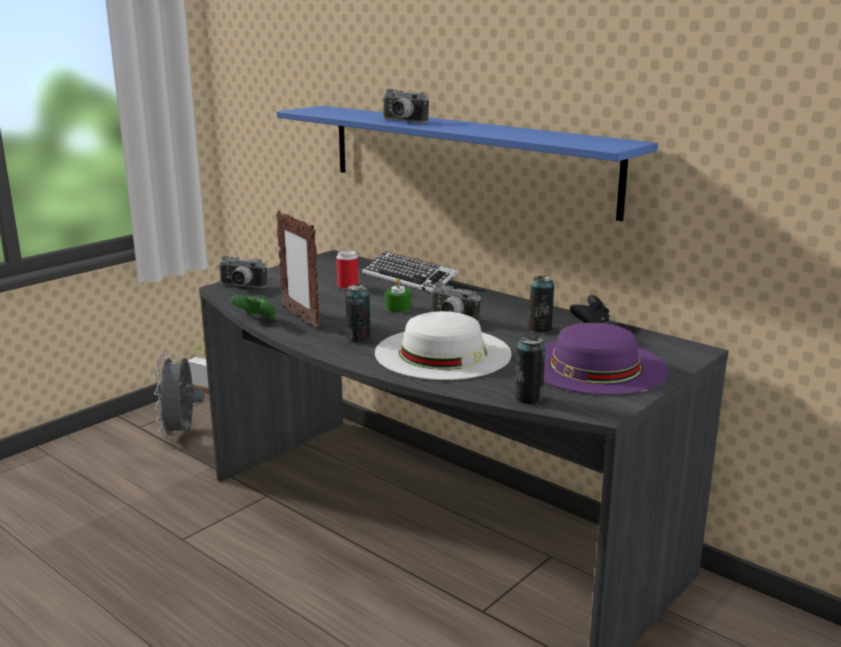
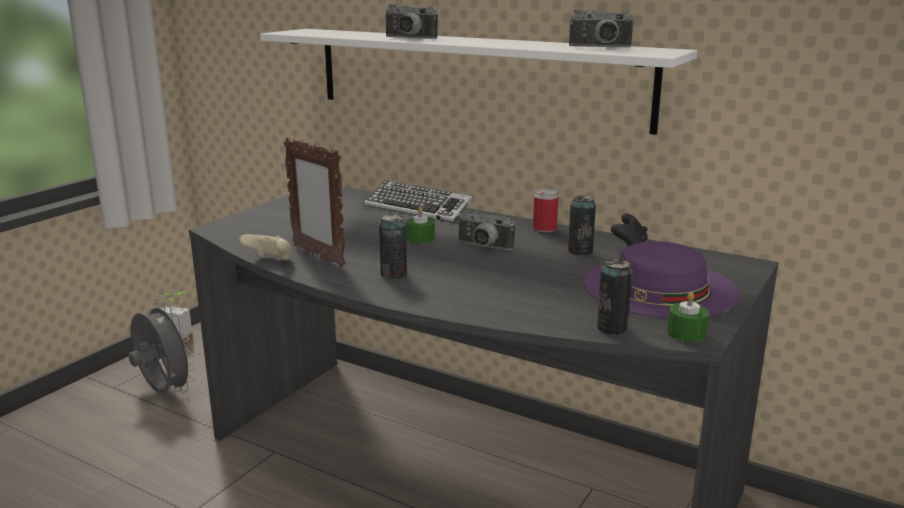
camera: 10 degrees left, 0 degrees up
grey fan [154,353,204,441] -> grey fan turned 150 degrees clockwise [129,302,196,394]
camera [218,255,267,288] -> camera moved to [569,9,634,47]
green game controller [231,295,276,320] -> beige game controller [239,234,292,260]
blue shelf [277,106,658,221] -> white shelf [260,29,697,135]
can [336,250,359,289] -> can moved to [533,189,558,233]
white hat [375,311,512,380] -> none
none -> green candle [667,291,709,342]

